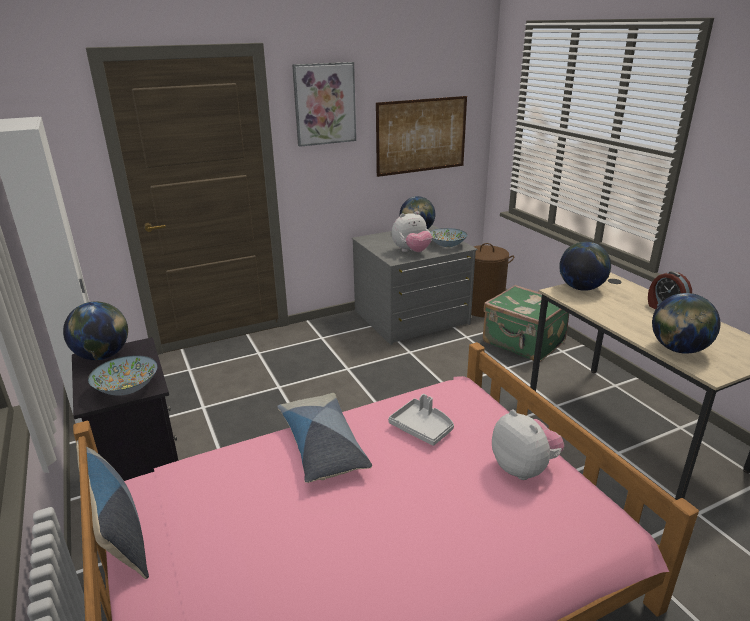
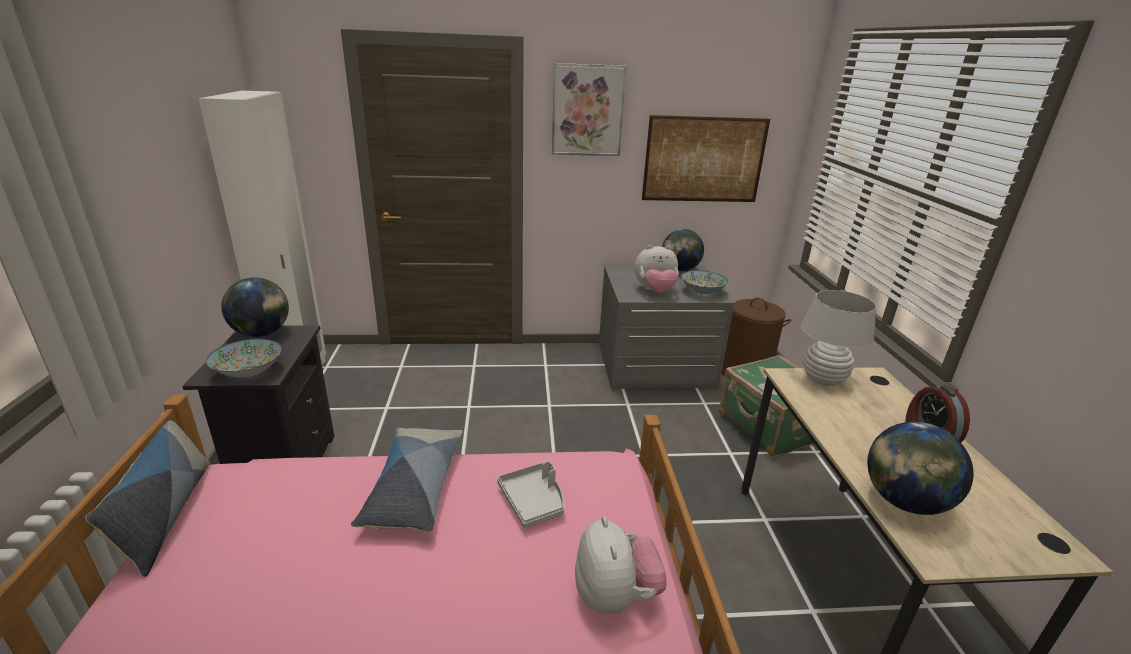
camera: 20 degrees right, 0 degrees up
globe [559,242,611,291] -> white table lamp [801,290,876,386]

